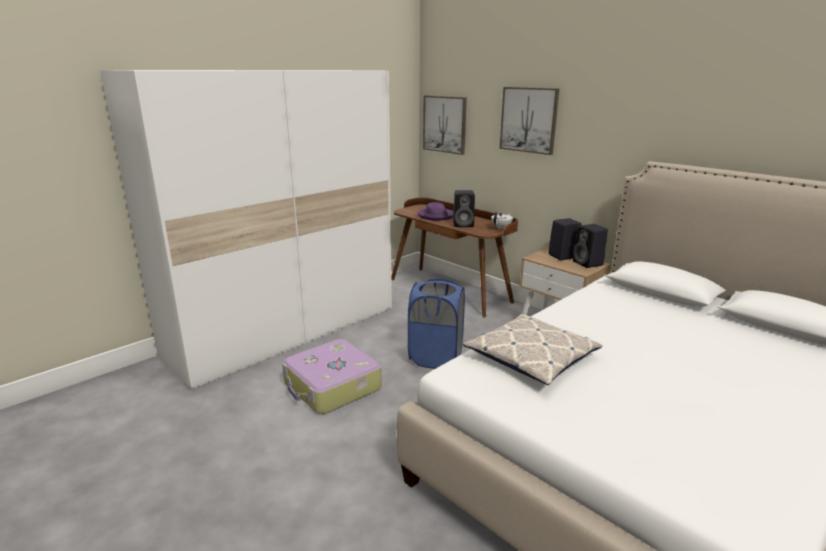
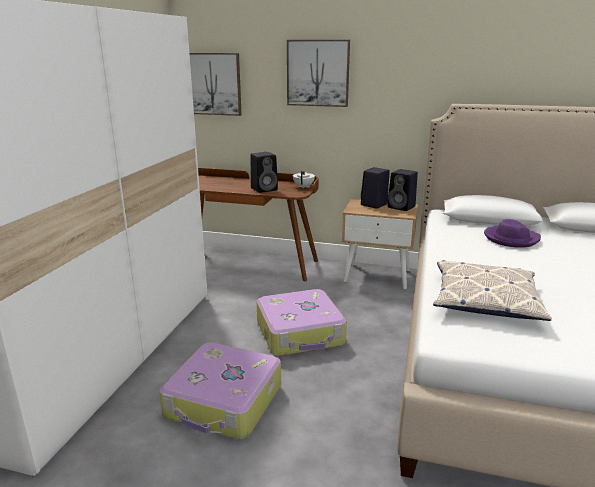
camera: 30 degrees left, 0 degrees up
blue laundry basket [408,279,465,369] -> suitcase [257,289,347,356]
purple hat [418,202,454,220] -> purple hat moved to [484,219,541,248]

